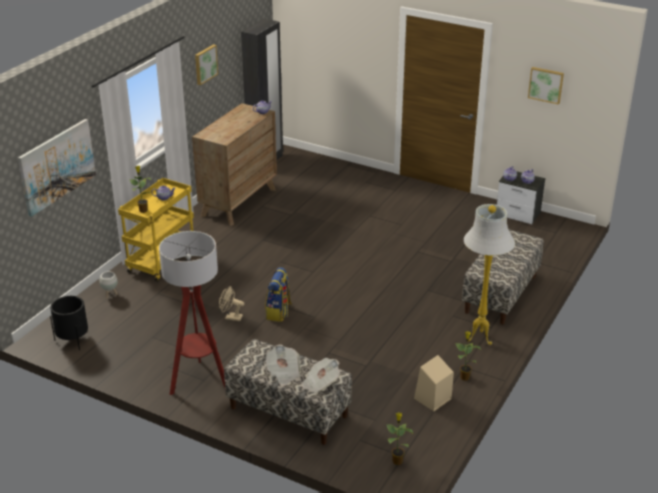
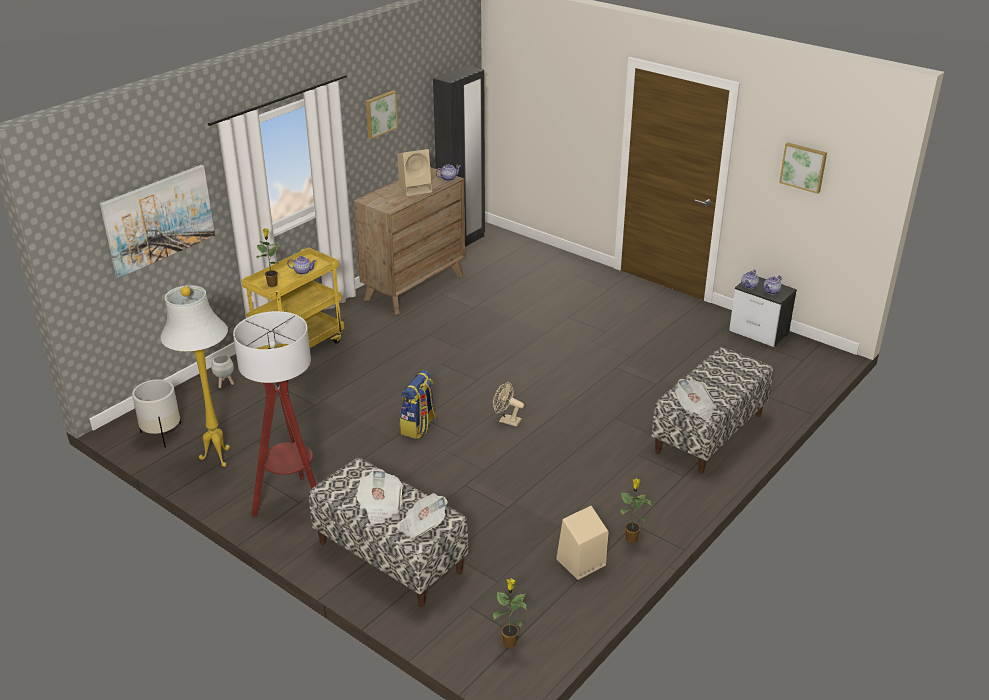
camera: 10 degrees right, 0 degrees up
black planter [50,296,88,350] -> white planter [132,379,181,448]
beige fan [219,286,244,321] -> beige fan moved to [493,382,524,427]
white floor lamp [464,204,515,345] -> white floor lamp moved to [160,285,230,467]
none -> beige speaker [397,149,432,196]
none -> newspaper [675,379,716,421]

